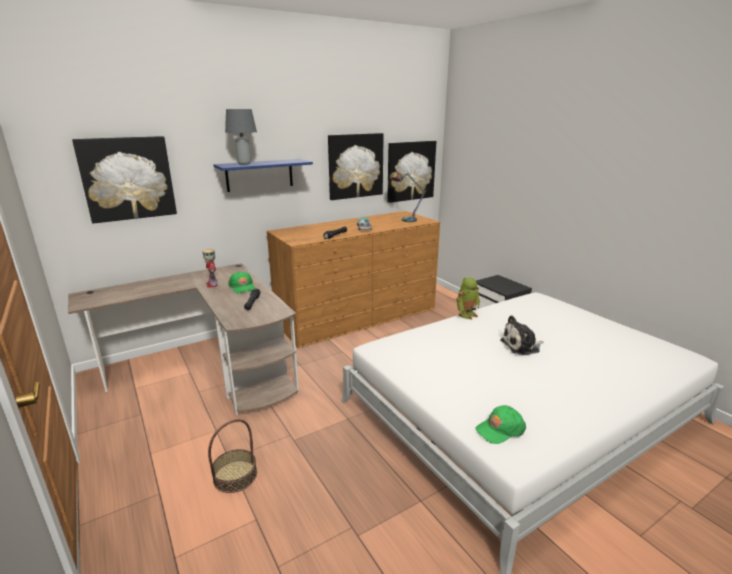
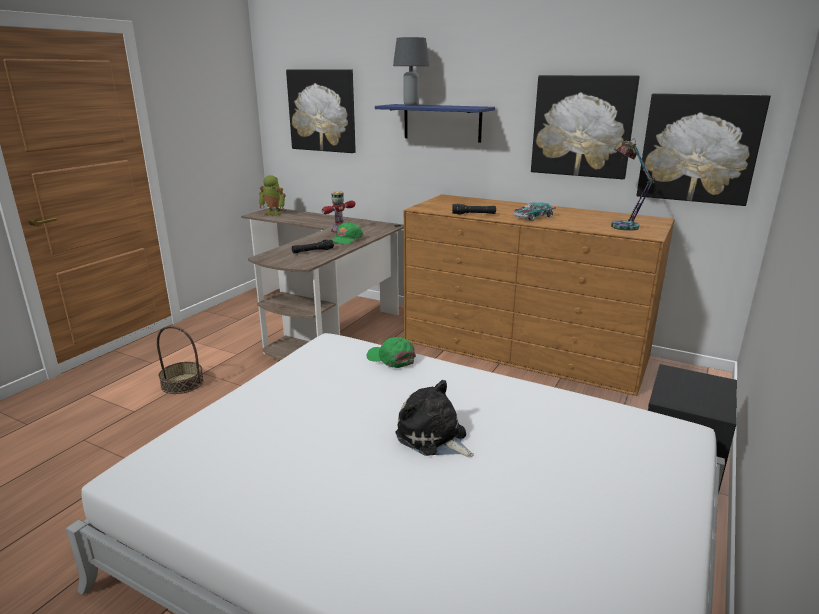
camera: 60 degrees right, 0 degrees up
toy robot [456,277,480,320] -> toy robot moved to [259,175,286,216]
green cap [476,405,526,444] -> green cap moved to [367,337,416,368]

